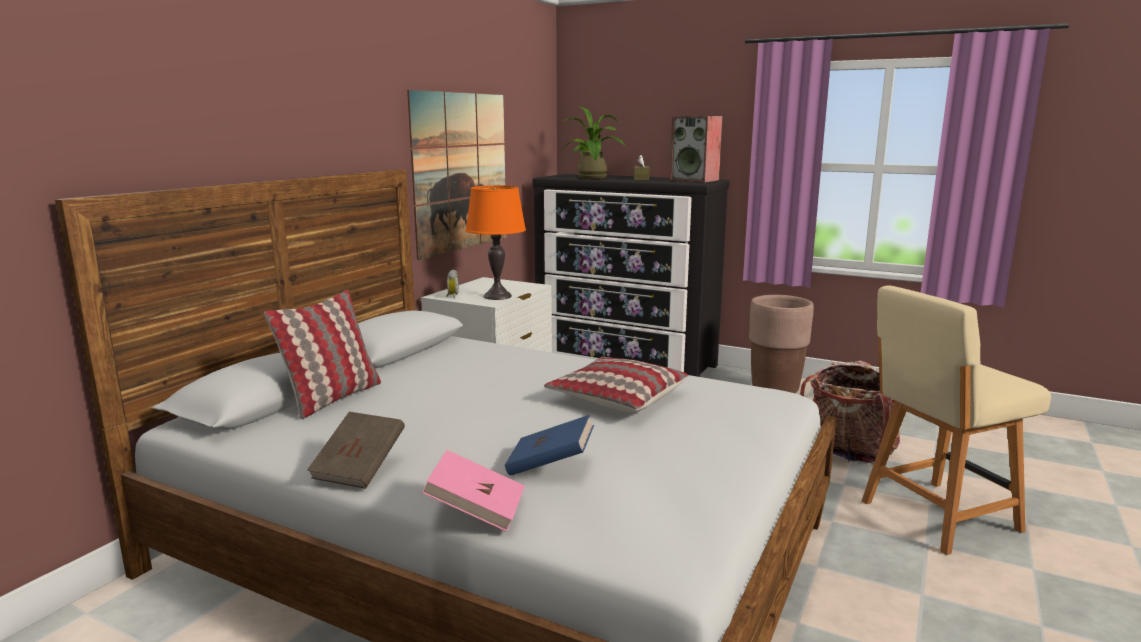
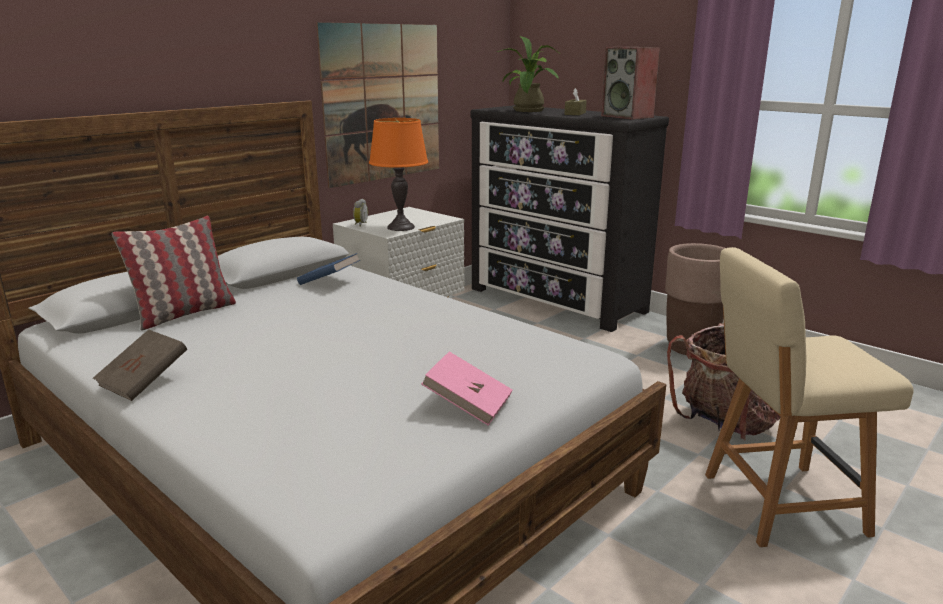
camera: 15 degrees right, 5 degrees up
pink book [422,450,525,532] -> pink book moved to [421,352,513,426]
blue book [505,415,594,476] -> blue book moved to [297,253,360,285]
pillow [544,357,689,413] -> none

